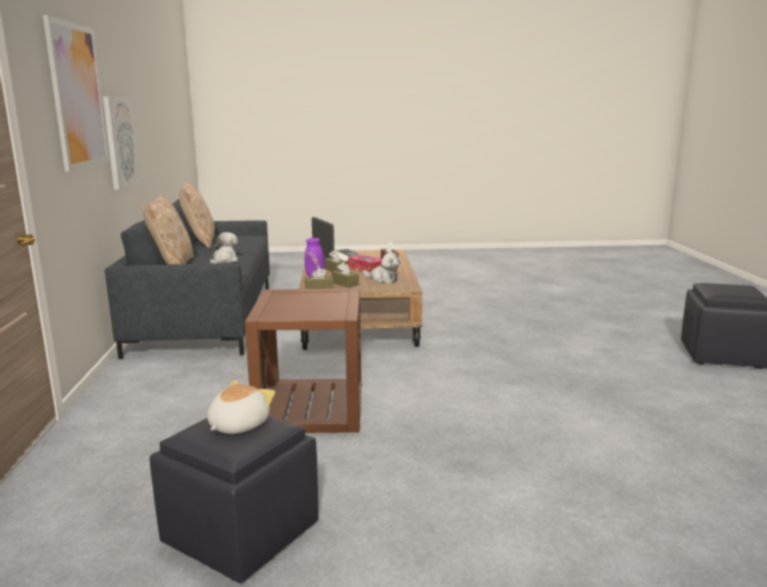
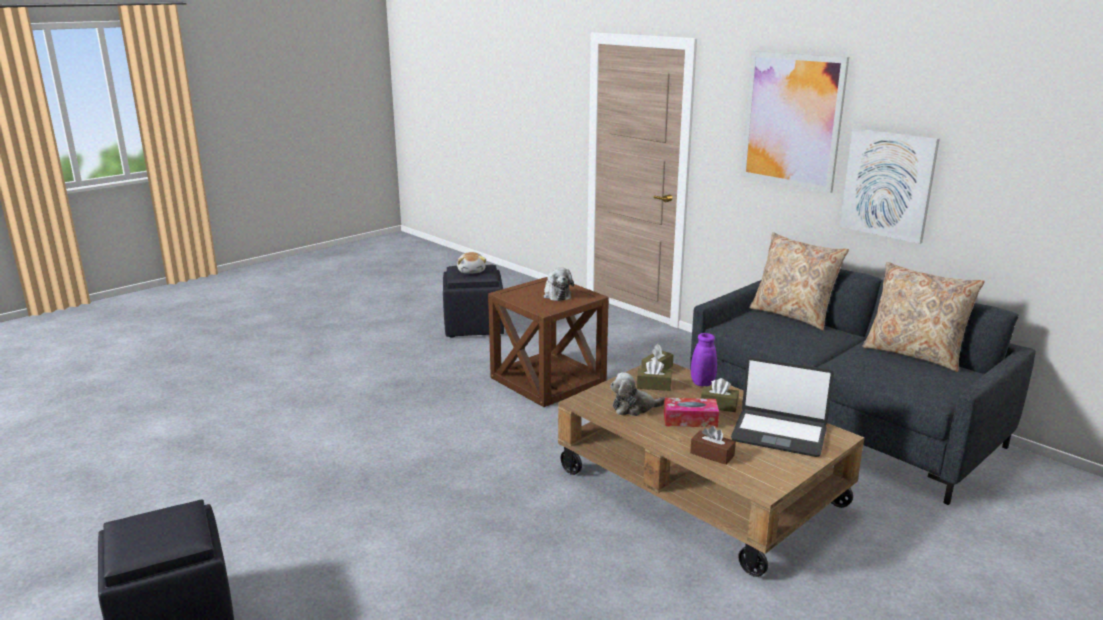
camera: 140 degrees right, 5 degrees up
plush toy [210,232,238,264] -> plush toy moved to [544,268,574,301]

